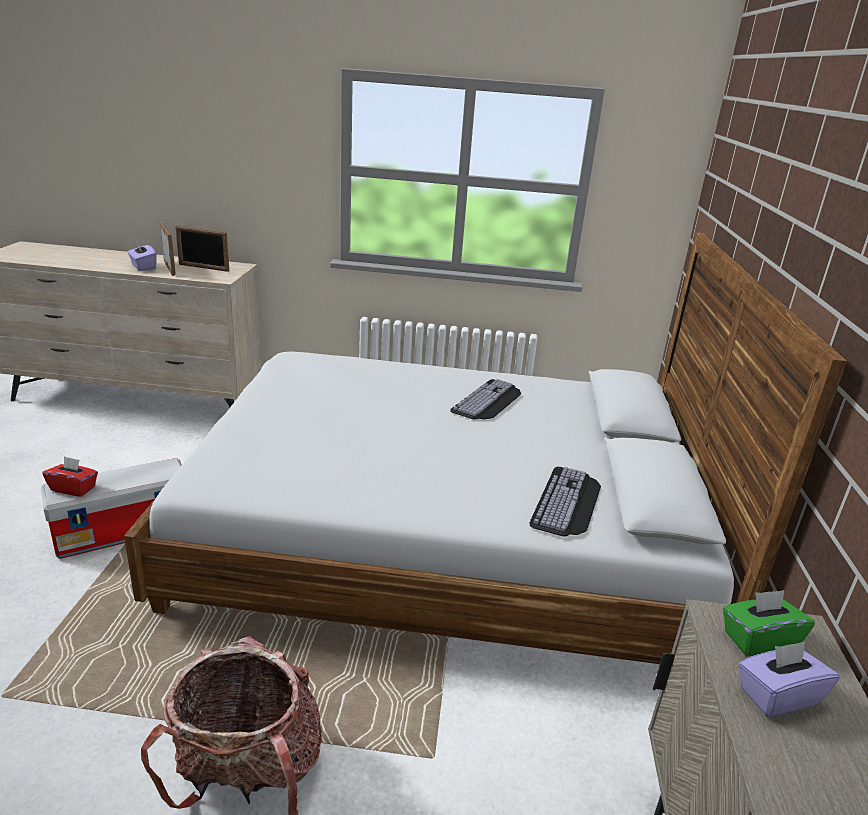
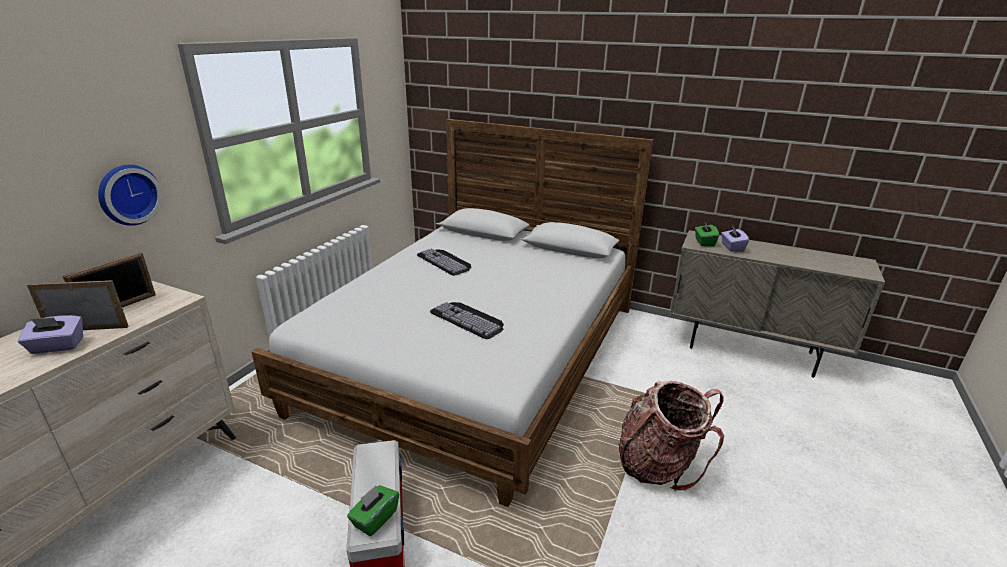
camera: 70 degrees left, 0 degrees up
red tissue box [43,456,98,497] -> green tissue box [347,485,399,536]
keyboard [529,467,601,536] -> keyboard moved to [430,302,504,339]
none -> wall clock [98,165,162,226]

